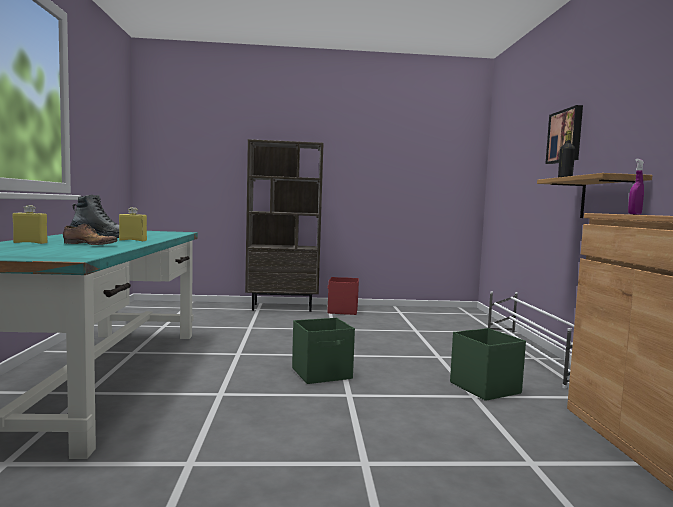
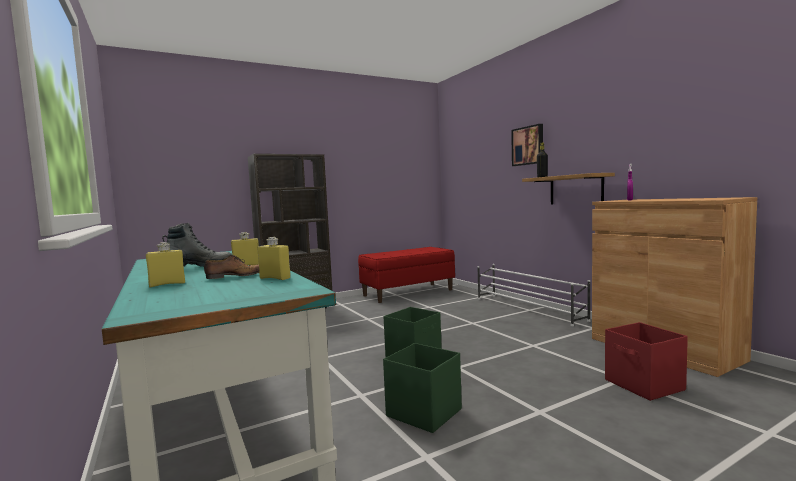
camera: 25 degrees left, 0 degrees up
red storage box [327,277,359,315] -> red storage box moved to [605,322,688,401]
green storage box [450,328,526,401] -> green storage box moved to [383,343,462,433]
none -> yellow bottle [258,237,291,280]
none -> red bench [358,247,455,303]

